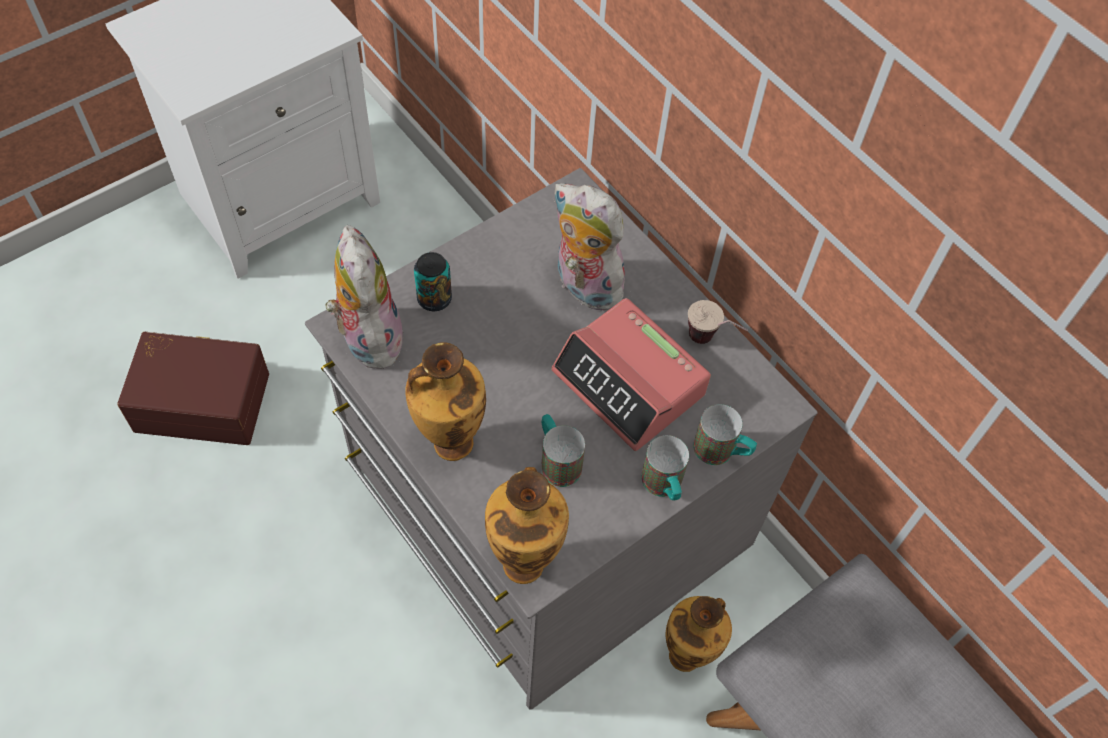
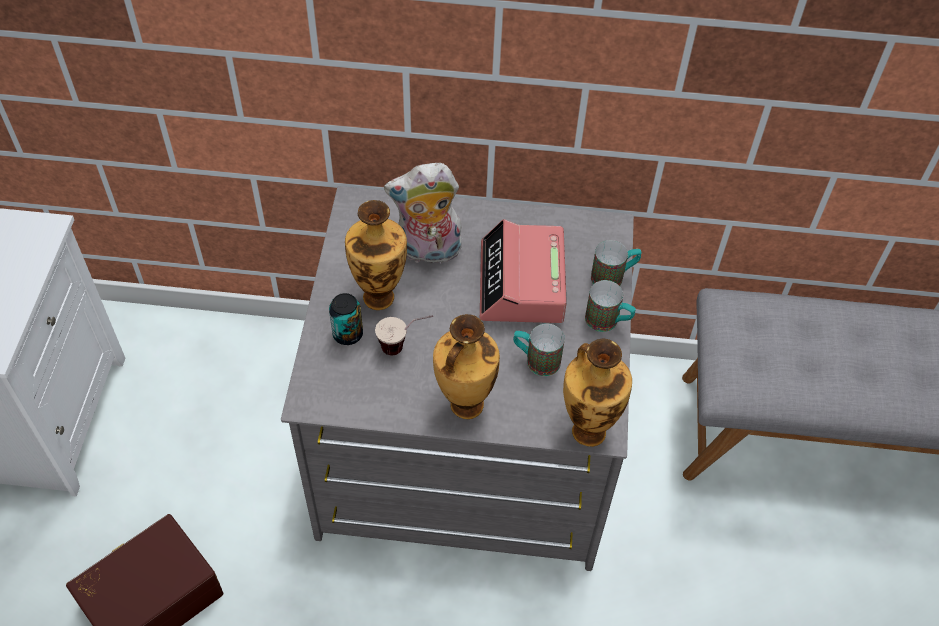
camera: 45 degrees left, 5 degrees down
plush toy [325,225,408,369] -> none
alarm clock [551,298,711,451] -> alarm clock turned 90 degrees clockwise [480,219,567,323]
vase [666,596,732,672] -> vase moved to [345,200,407,310]
cup [688,300,748,344] -> cup moved to [375,315,433,356]

